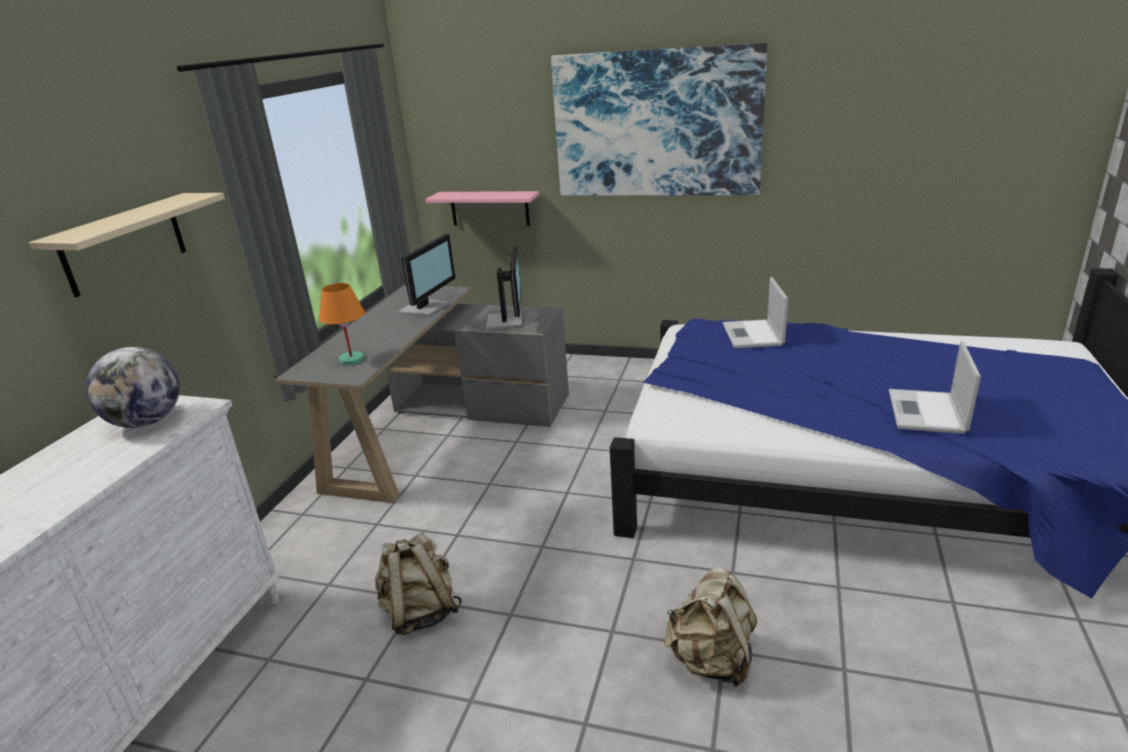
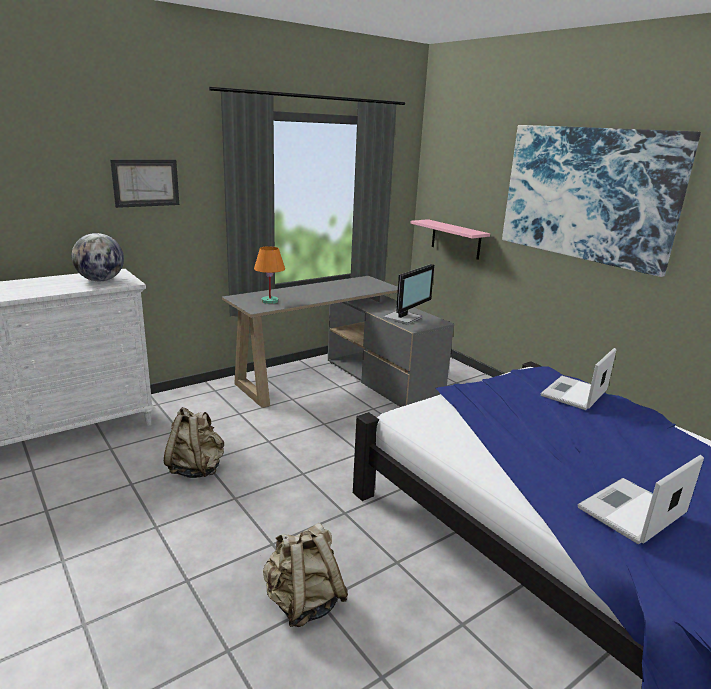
camera: 35 degrees right, 5 degrees down
beige shelf [29,193,225,297] -> picture [110,160,179,208]
monitor [398,234,456,317] -> none

